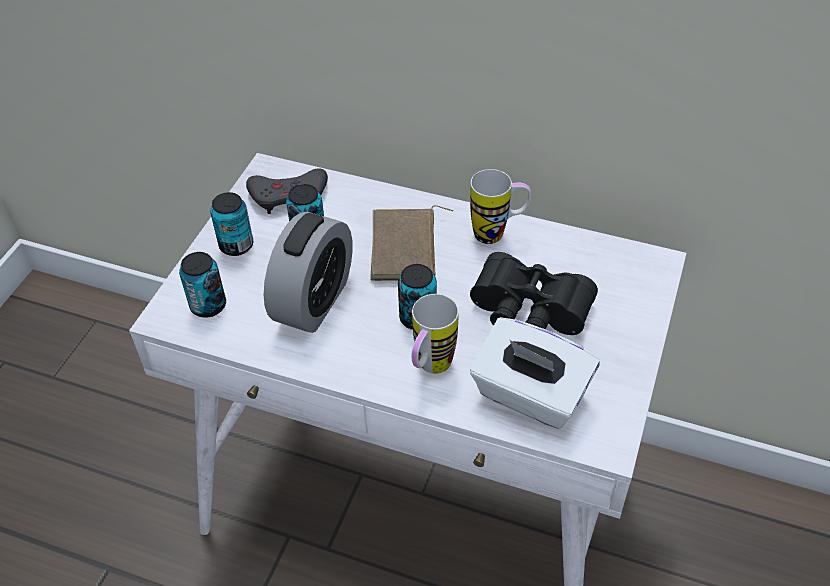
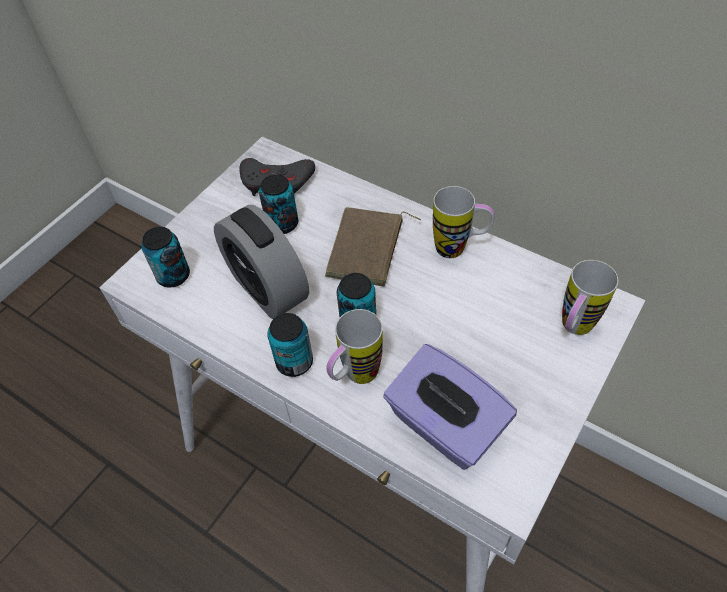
camera: 15 degrees right, 5 degrees up
can [210,192,253,256] -> can moved to [267,313,313,377]
alarm clock [264,212,353,333] -> alarm clock turned 105 degrees clockwise [214,205,309,319]
black binoculars [470,252,598,335] -> none
white tissue box [470,317,600,429] -> purple tissue box [383,344,517,470]
none -> mug [562,260,618,335]

